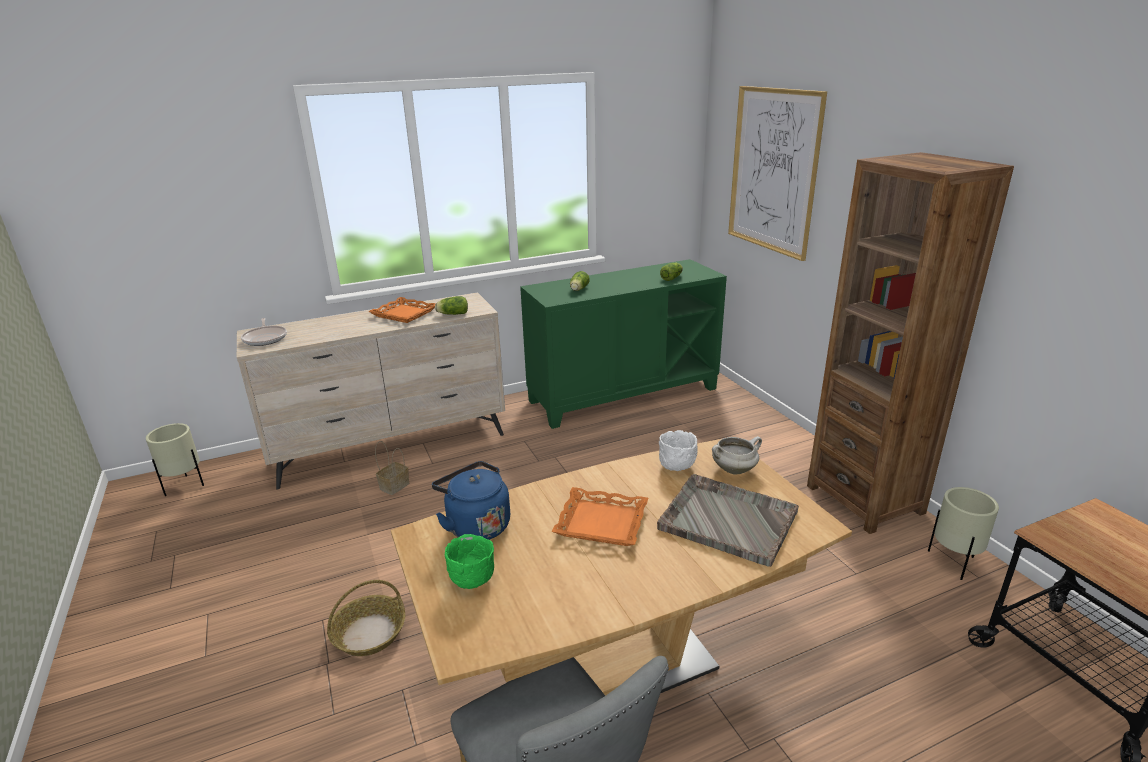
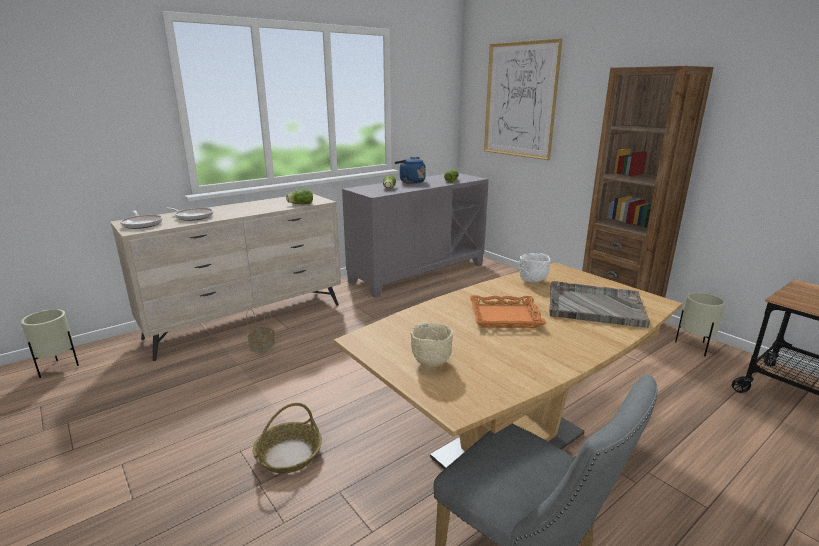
camera: 15 degrees left, 5 degrees down
orange tray [368,297,436,323] -> none
blue kettle [432,461,510,540] -> blue kettle moved to [395,157,426,184]
green bowl [445,534,494,589] -> beige bowl [411,322,453,367]
green cabinet [520,259,727,429] -> grey cabinet [342,173,489,298]
white cooking pot [712,436,762,475] -> none
none -> frying pan [166,207,213,221]

